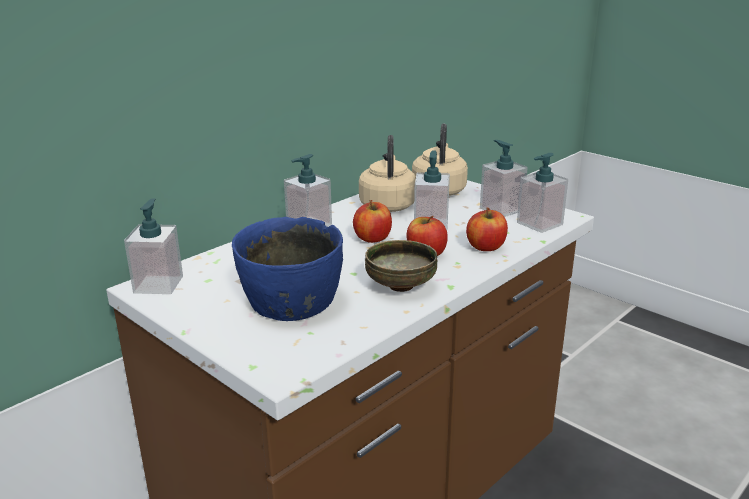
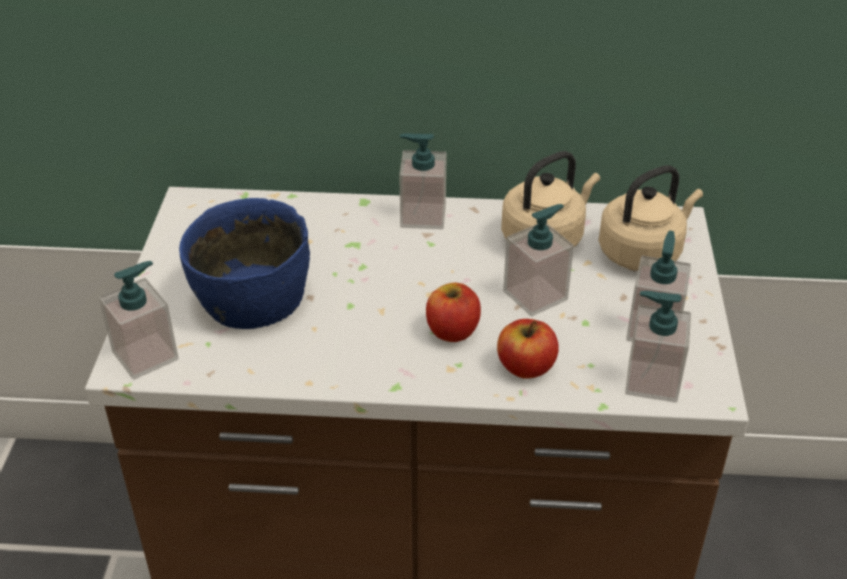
camera: 50 degrees right, 15 degrees up
soap dispenser [124,198,183,294] -> soap dispenser moved to [99,261,179,380]
apple [353,200,392,243] -> none
bowl [365,240,437,292] -> none

